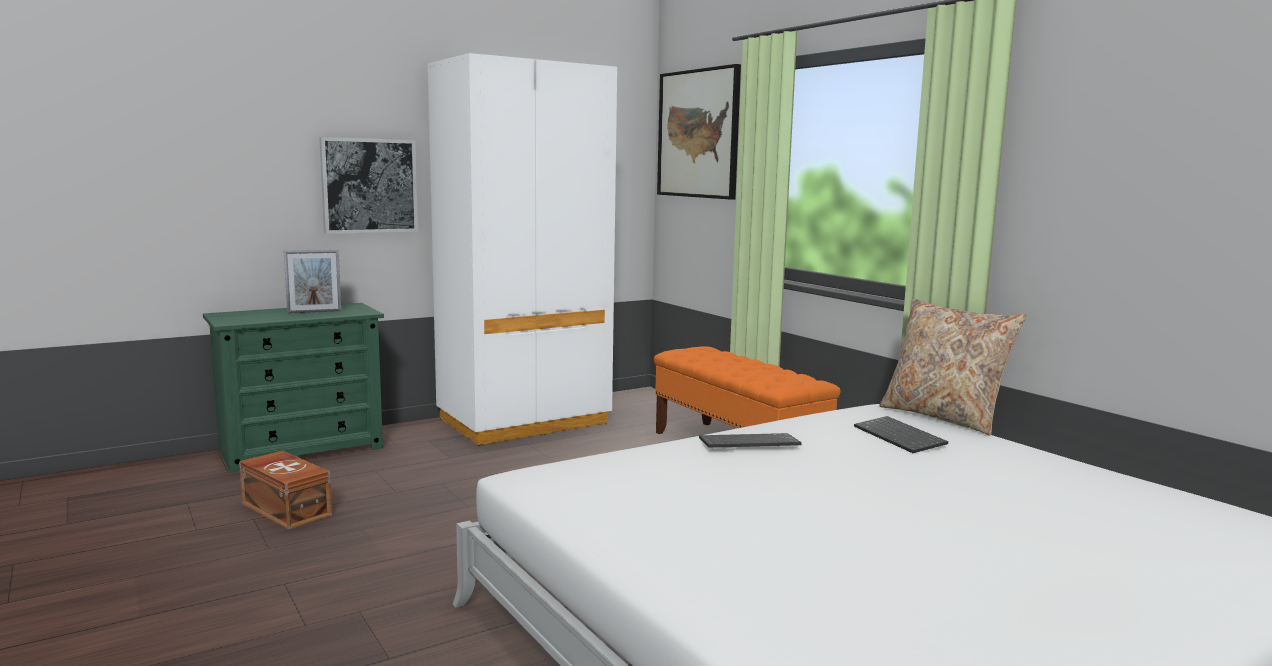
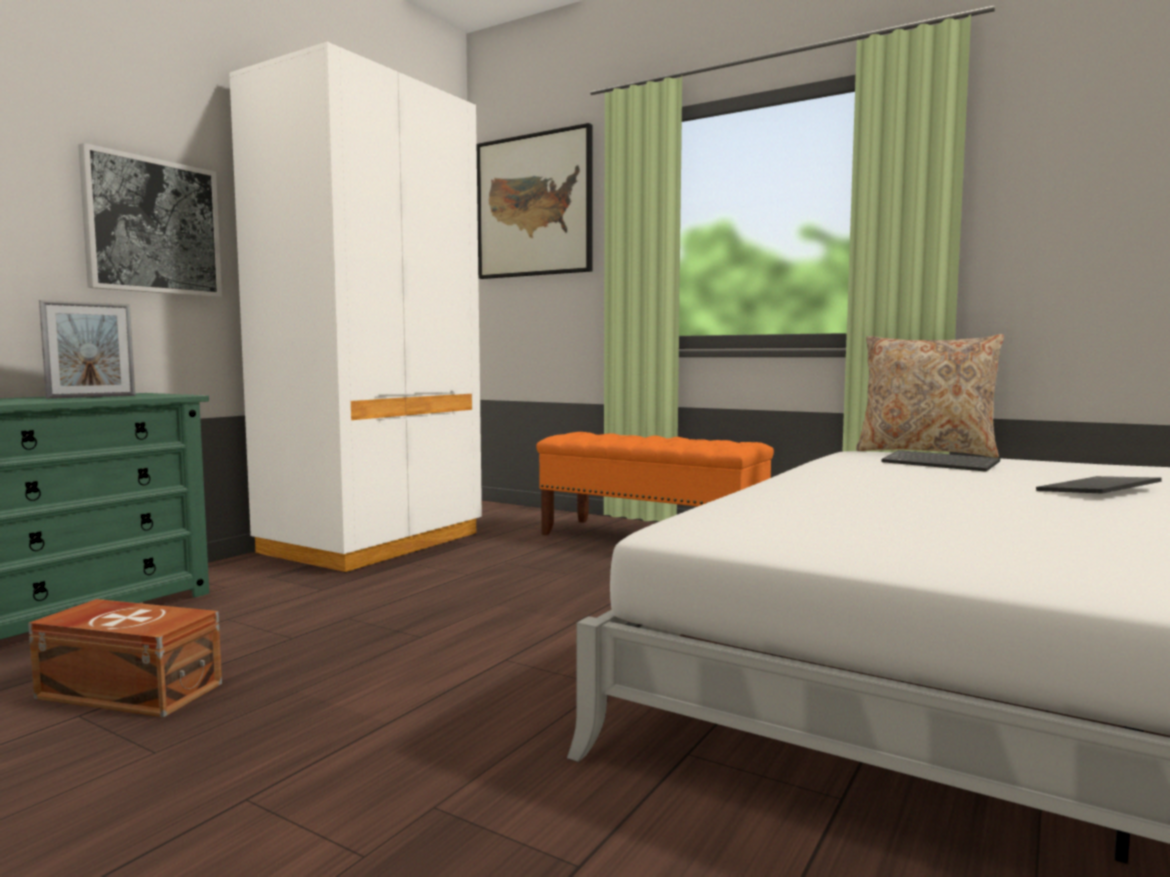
camera: 25 degrees left, 5 degrees down
keyboard [699,433,802,448] -> keyboard moved to [1036,476,1162,494]

